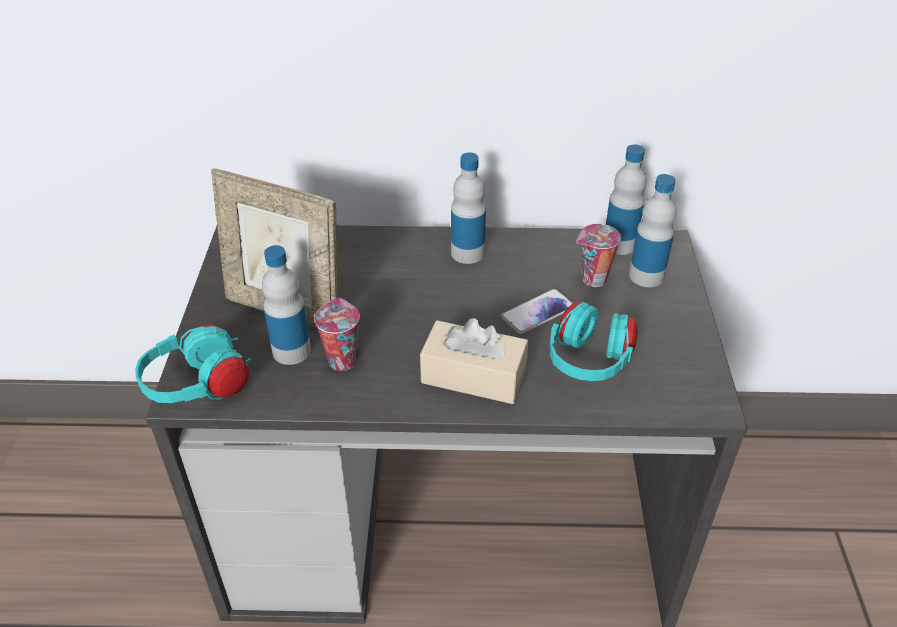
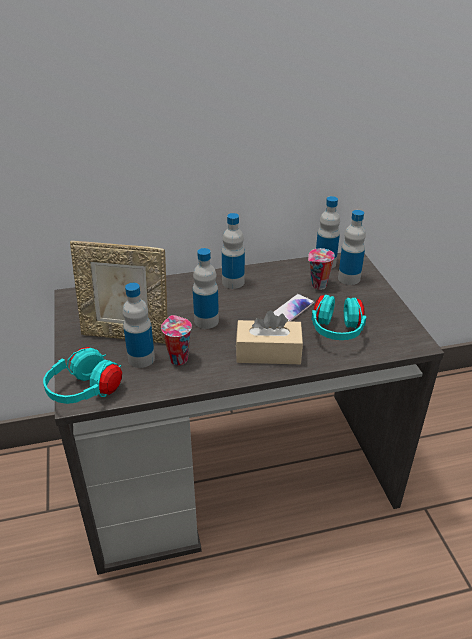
camera: 15 degrees left, 5 degrees down
none -> bottle [193,248,219,329]

